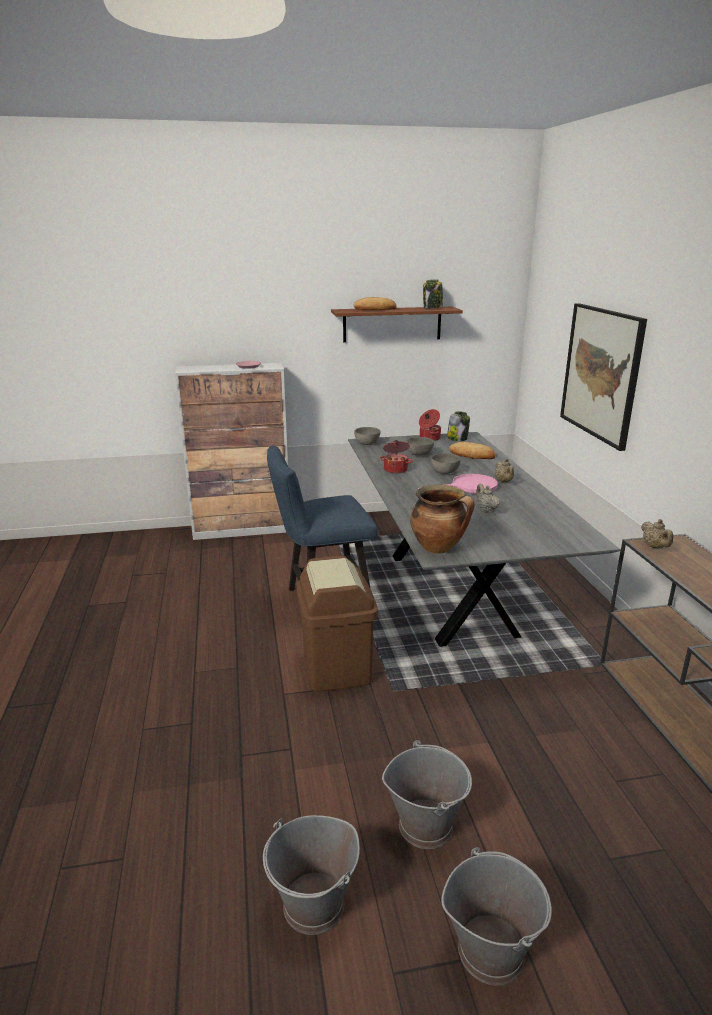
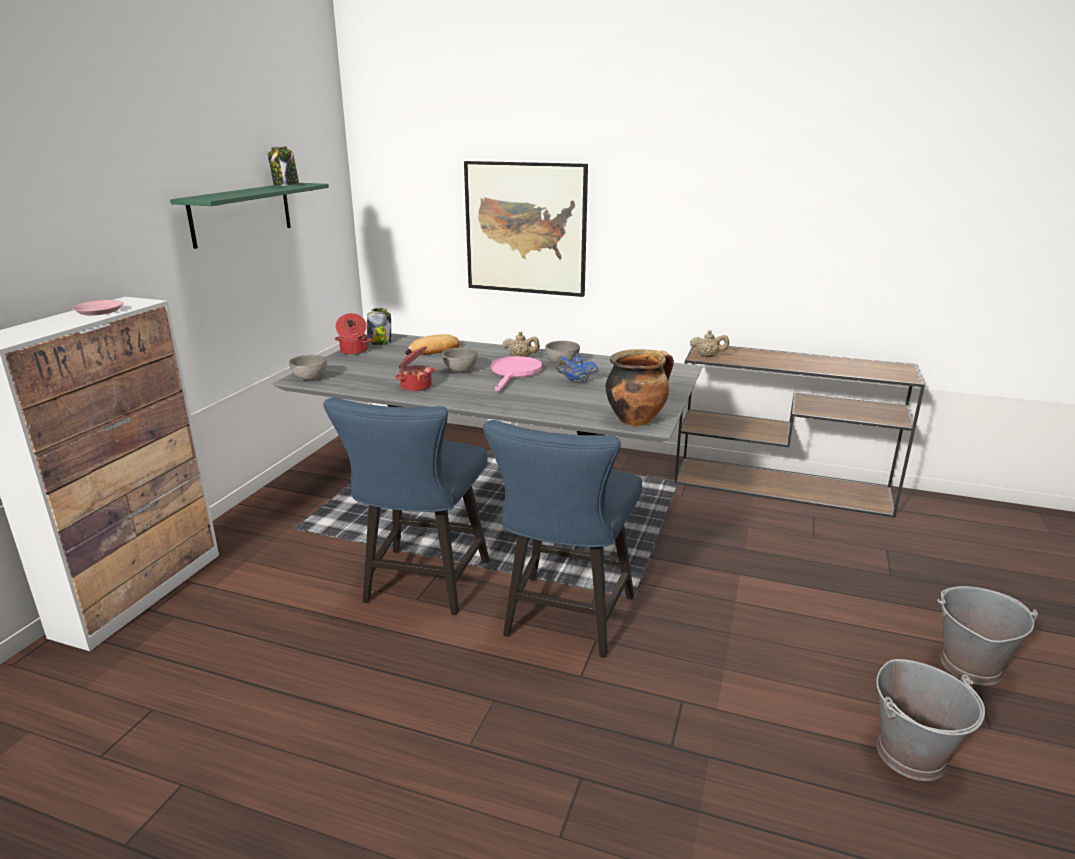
camera: 60 degrees left, 0 degrees up
brown trash can [296,556,378,692] -> blue chair [483,420,642,658]
brown shelf [331,307,463,342] -> green shelf [170,183,329,249]
bread [353,297,397,310] -> none
grey bucket [382,740,472,849] -> none
grey bowl [406,437,434,456] -> grey bowl moved to [545,341,580,365]
beige teapot [476,484,500,513] -> blue teapot [556,353,598,383]

